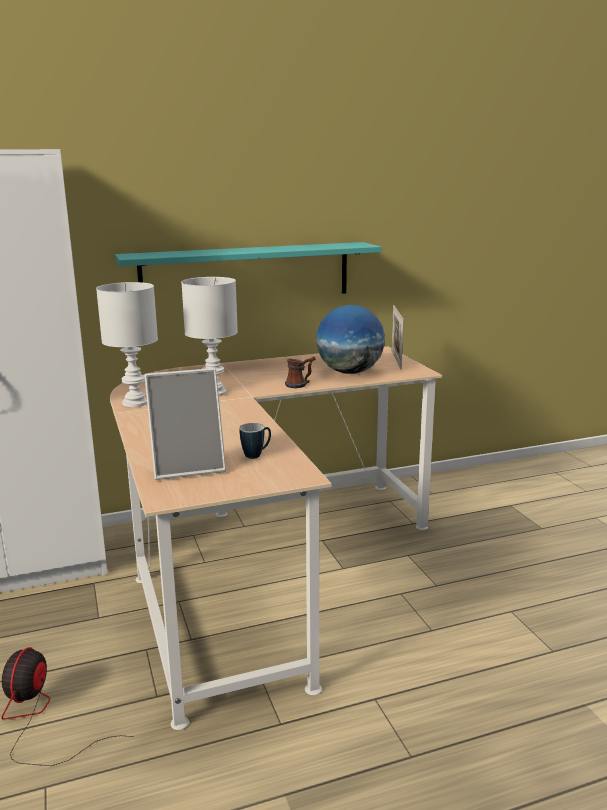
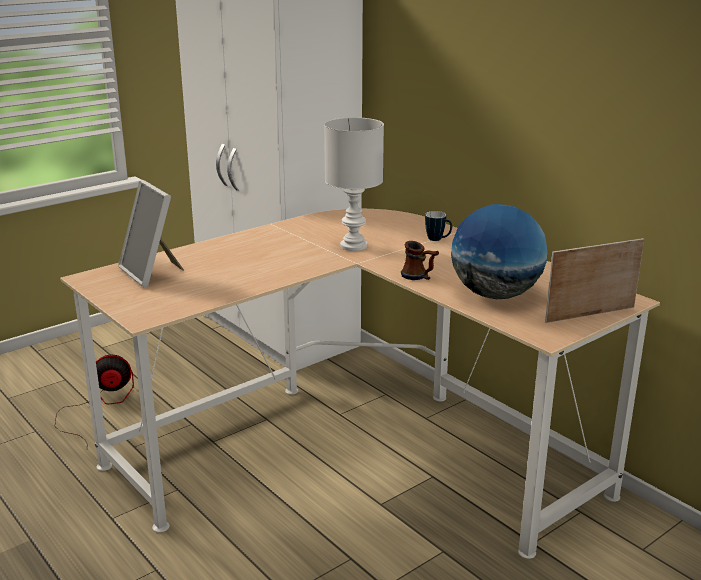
camera: 70 degrees right, 5 degrees up
white table lamp [96,282,158,407] -> none
turquoise shelf [115,242,382,294] -> none
mug [239,423,271,459] -> mug moved to [425,211,452,241]

